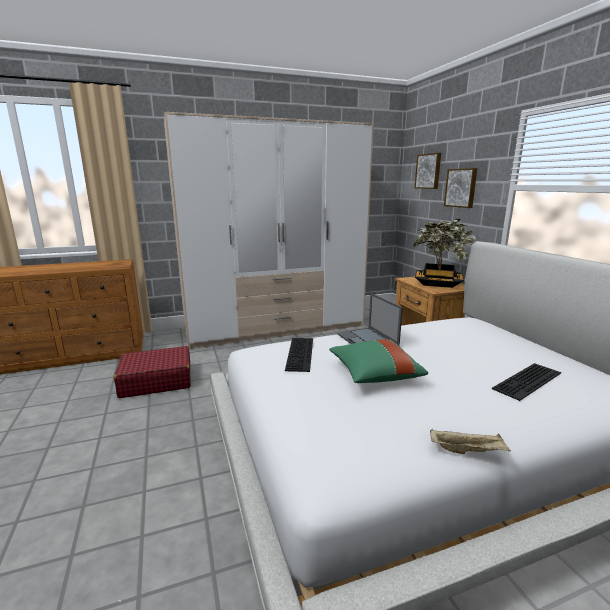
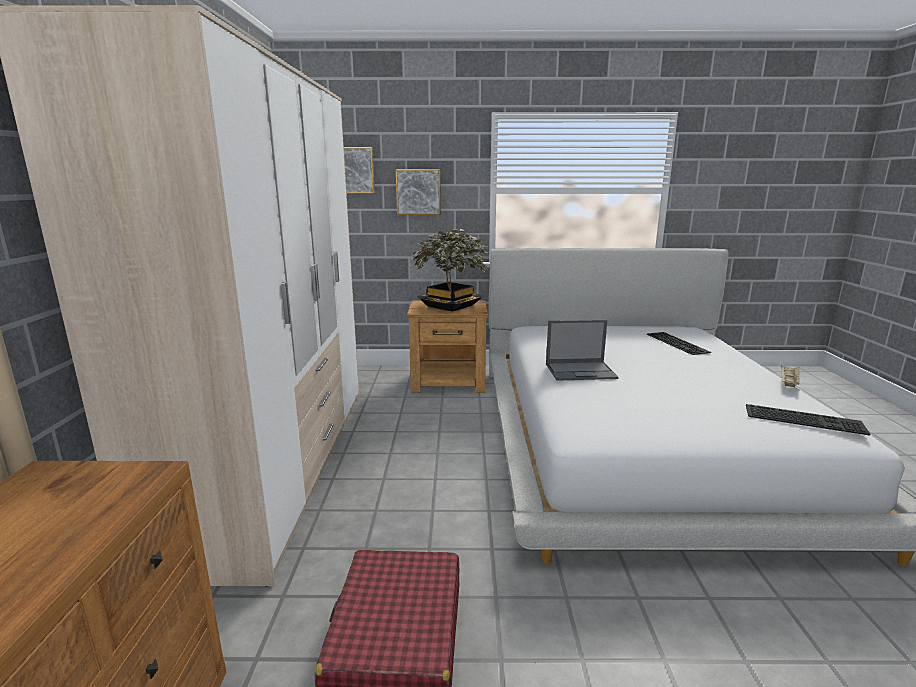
camera: 70 degrees left, 0 degrees up
keyboard [285,338,313,372] -> keyboard moved to [746,404,870,436]
green pillow [329,339,428,383] -> none

